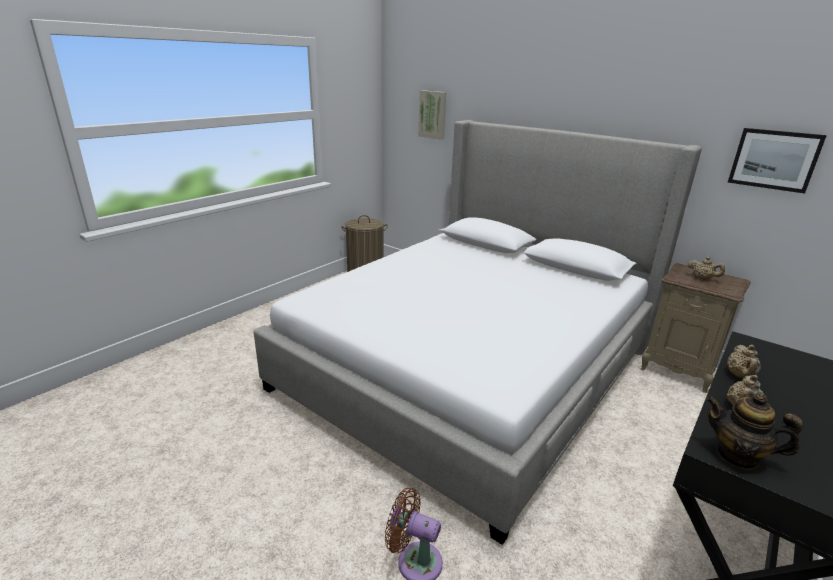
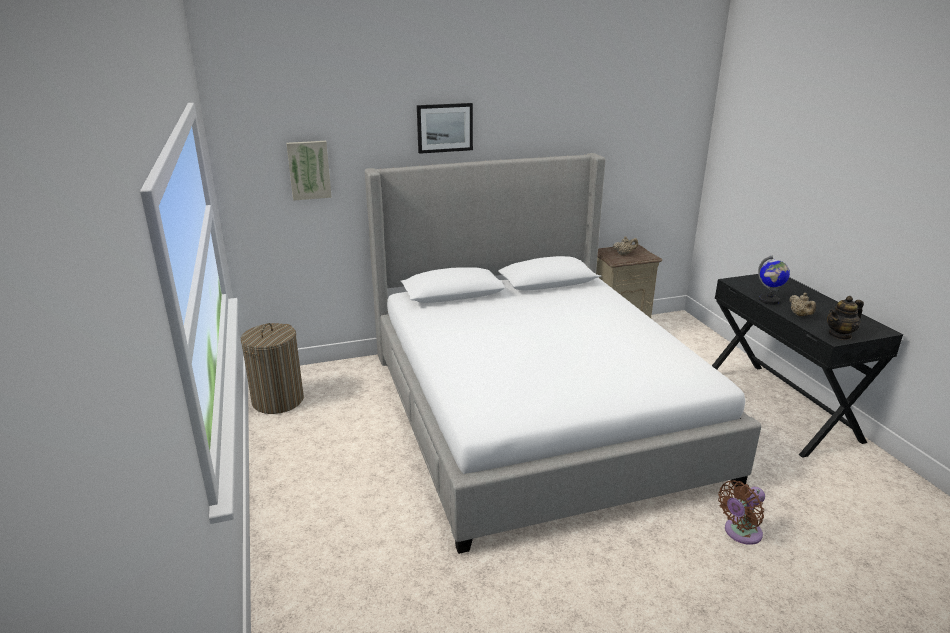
camera: 55 degrees left, 0 degrees up
beige teapot [727,345,761,378] -> globe [758,256,790,305]
picture [728,128,827,194] -> picture moved to [417,103,473,154]

